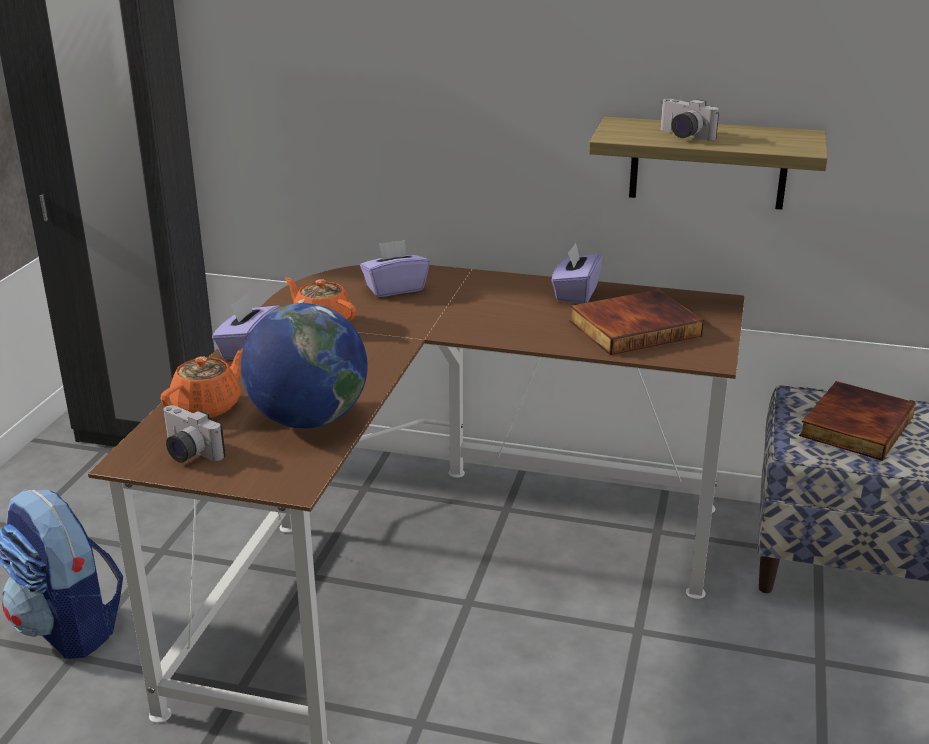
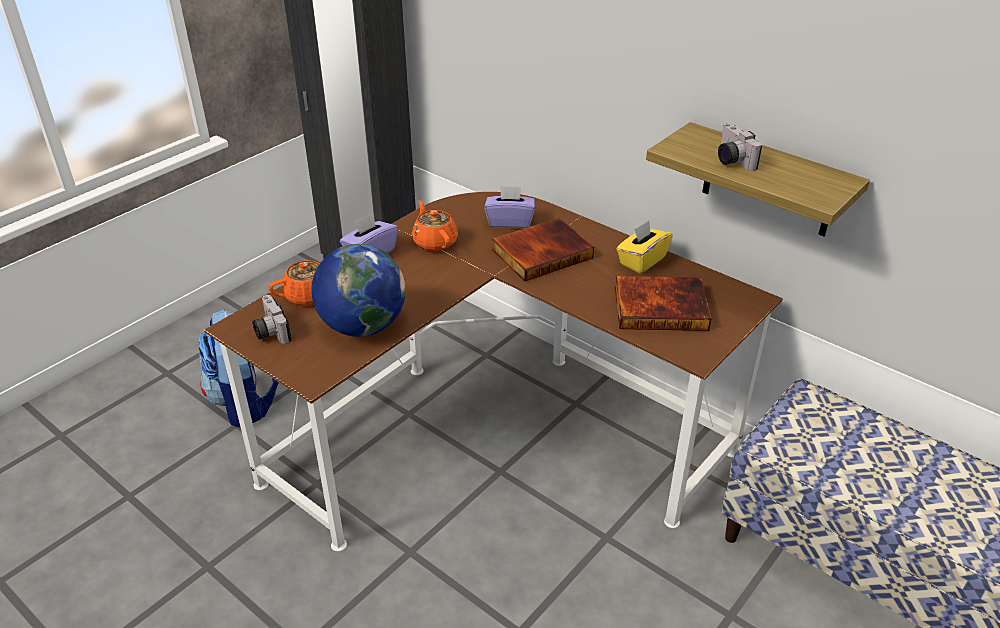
camera: 25 degrees right, 10 degrees up
purple tissue box [551,243,603,304] -> yellow tissue box [616,221,673,274]
book [799,381,916,460] -> book moved to [492,218,594,281]

